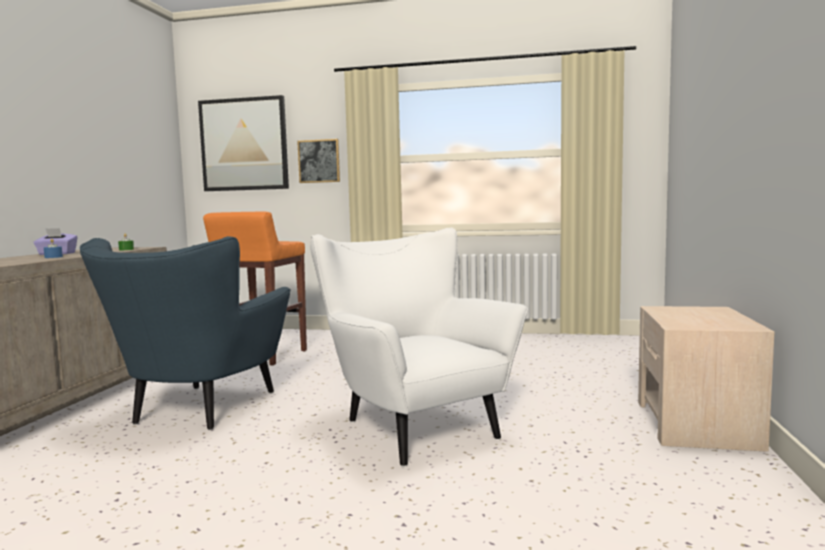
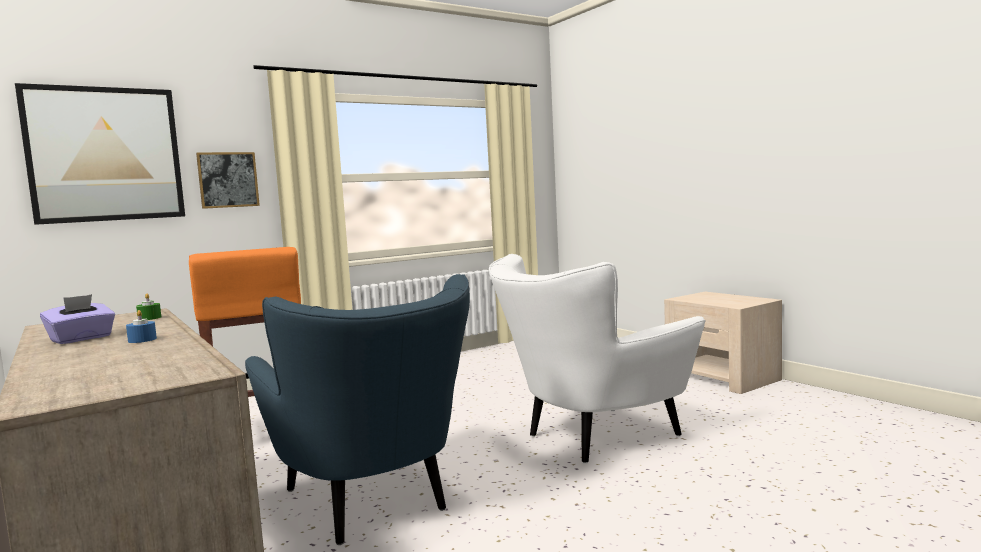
camera: 45 degrees left, 0 degrees up
white armchair [310,228,528,467] -> white armchair turned 45 degrees counterclockwise [489,254,706,464]

